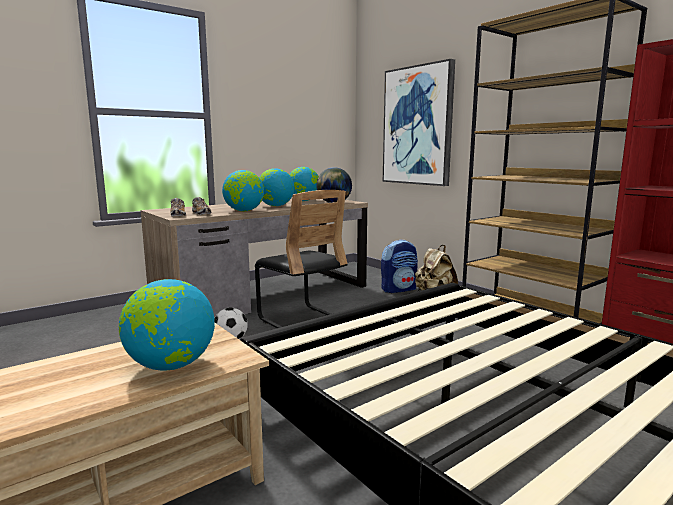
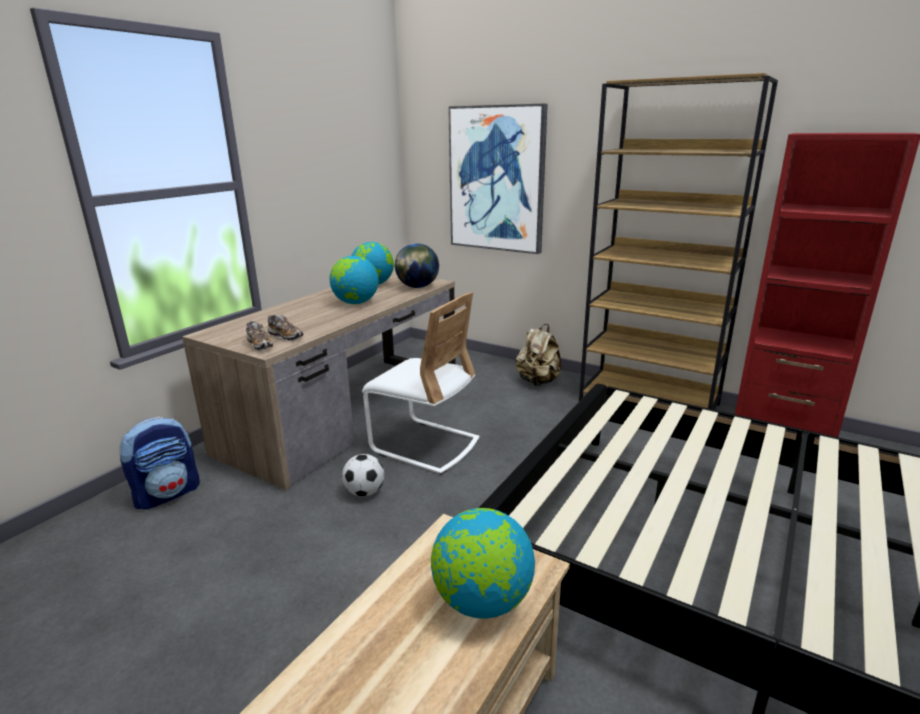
camera: 20 degrees left, 10 degrees up
globe [222,170,264,211] -> none
black chair [255,190,347,328] -> white chair [362,292,480,475]
backpack [381,240,418,293] -> backpack moved to [120,417,200,510]

